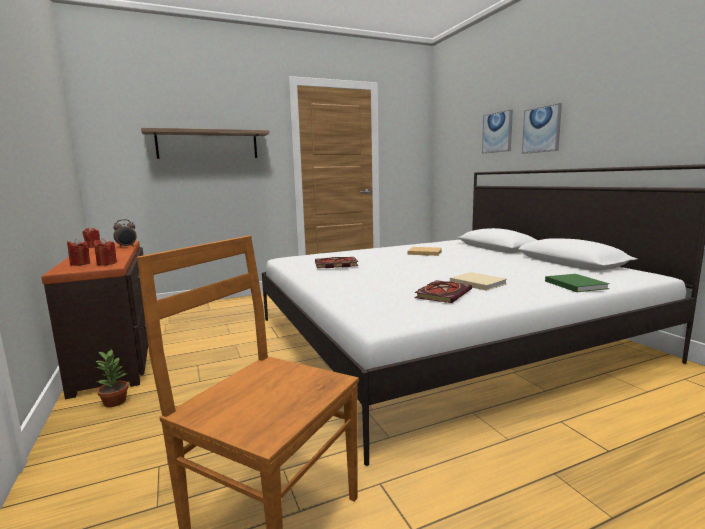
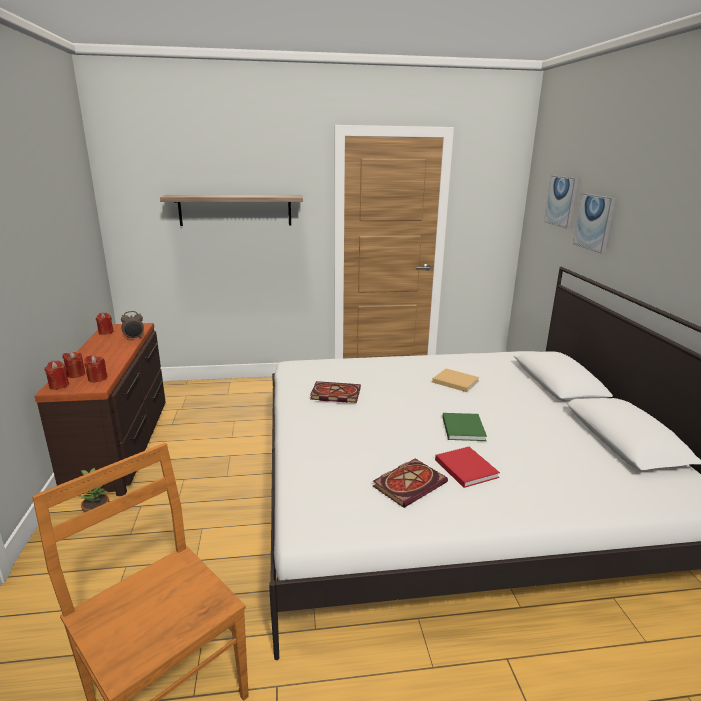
camera: 15 degrees right, 10 degrees up
beige book [450,272,507,291] -> red book [435,447,500,488]
picture [522,103,562,154] -> picture moved to [544,175,579,229]
green book [545,274,610,292] -> green book moved to [443,413,487,441]
none -> red candle [44,361,69,390]

